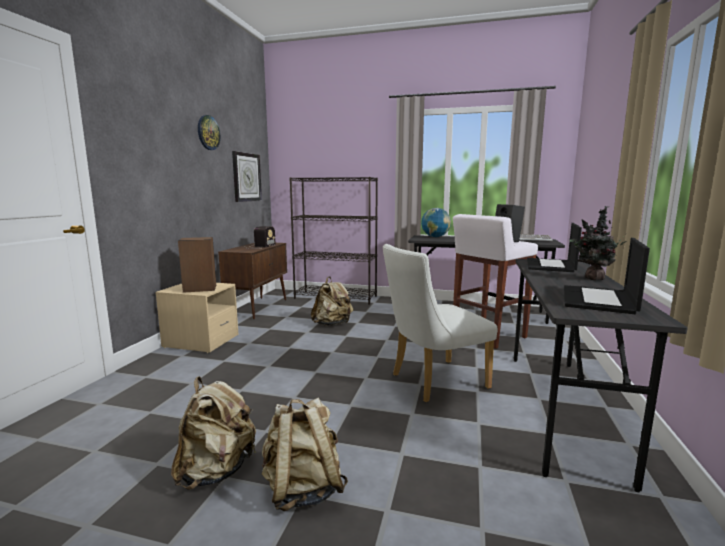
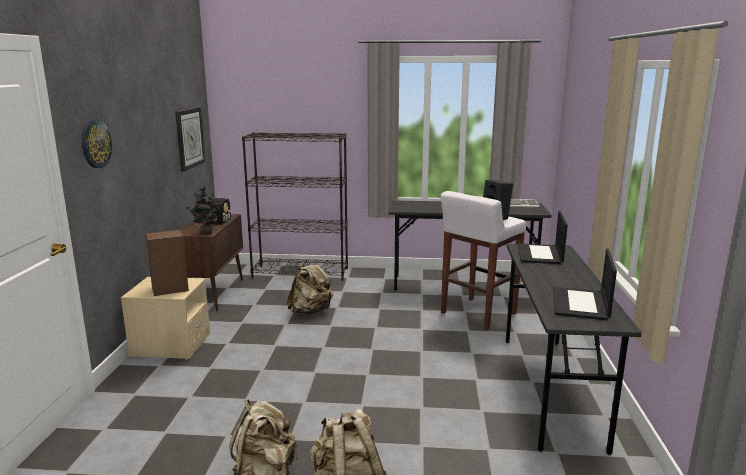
camera: 10 degrees left, 5 degrees up
wall clock [198,115,220,150] -> wall clock moved to [82,119,112,168]
white chair [383,244,498,402] -> none
globe [421,208,451,237] -> none
potted plant [570,206,627,281] -> potted plant moved to [185,185,222,234]

